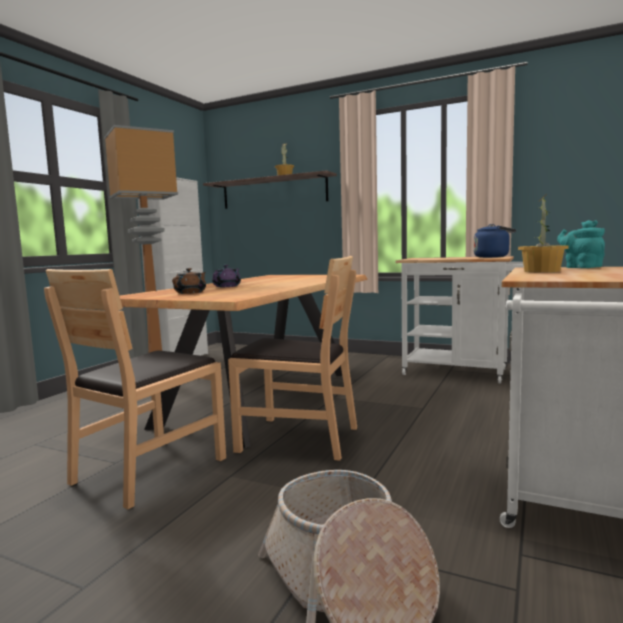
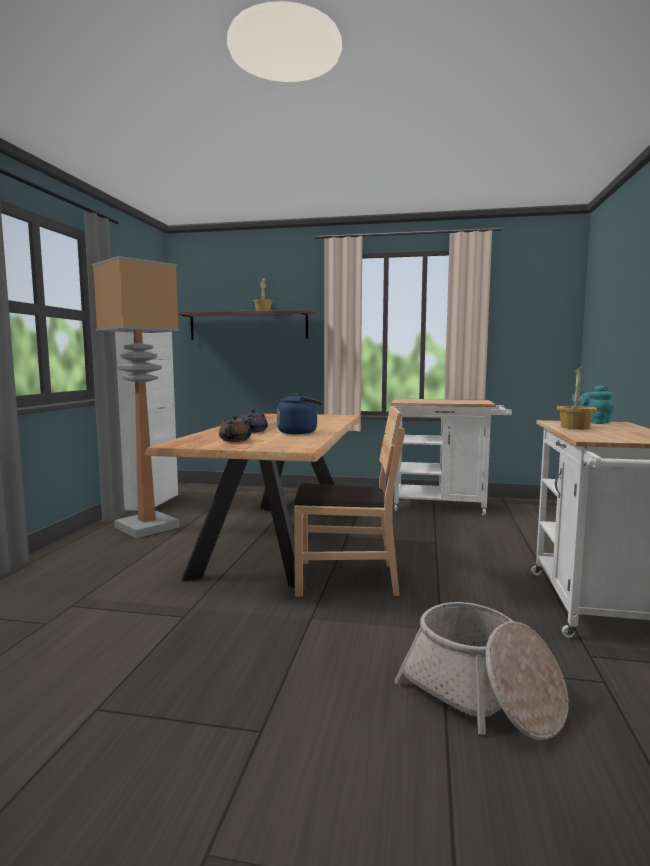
camera: 15 degrees left, 0 degrees up
brown chair [44,269,226,509] -> none
blue kettle [474,224,516,258] -> blue kettle moved to [277,393,323,434]

